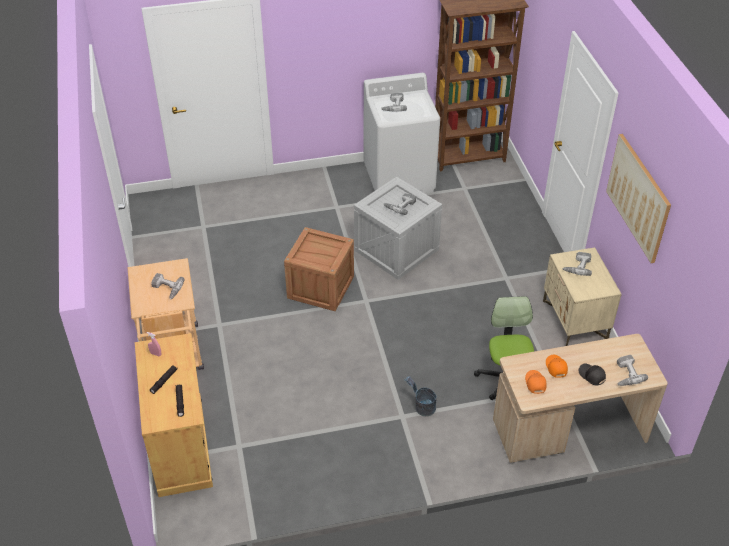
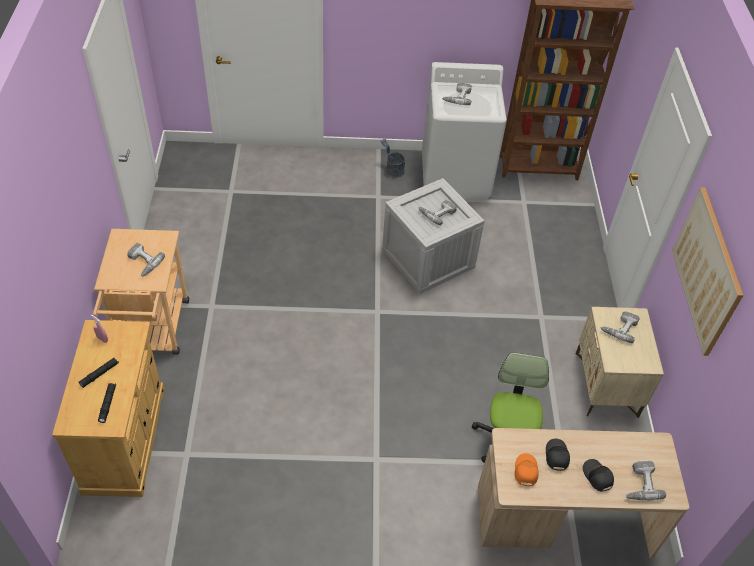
camera: 10 degrees right, 5 degrees up
crate [284,227,354,311] -> none
grey bucket [404,376,436,416] -> grey bucket moved to [380,139,405,178]
orange cap [546,355,568,378] -> black cap [546,439,570,471]

